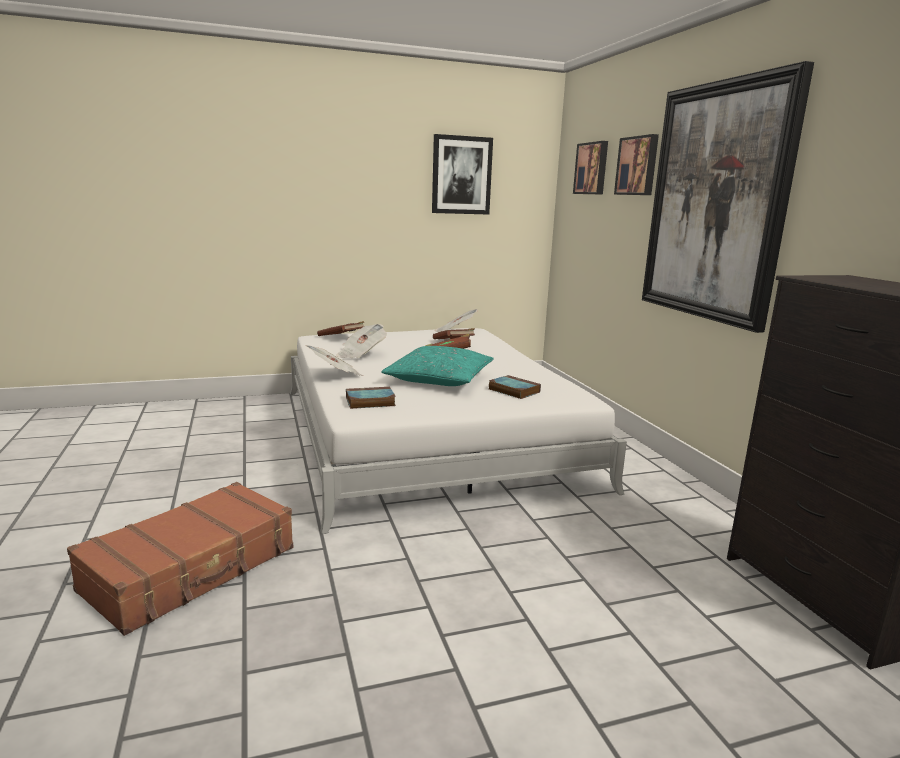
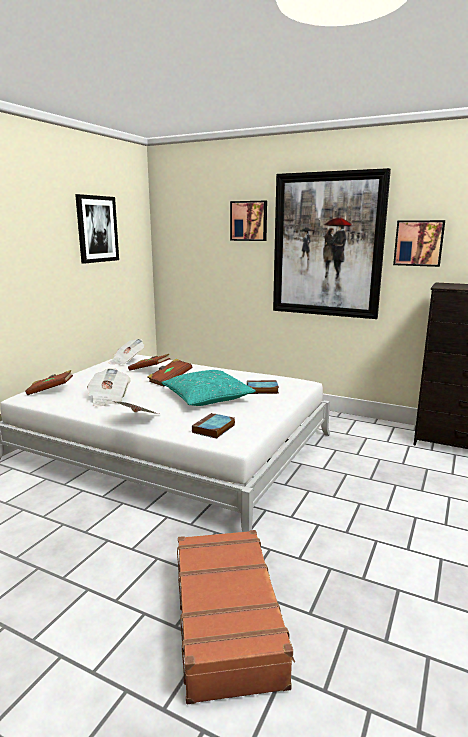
camera: 45 degrees left, 0 degrees up
picture [573,141,608,195] -> picture moved to [393,220,445,267]

